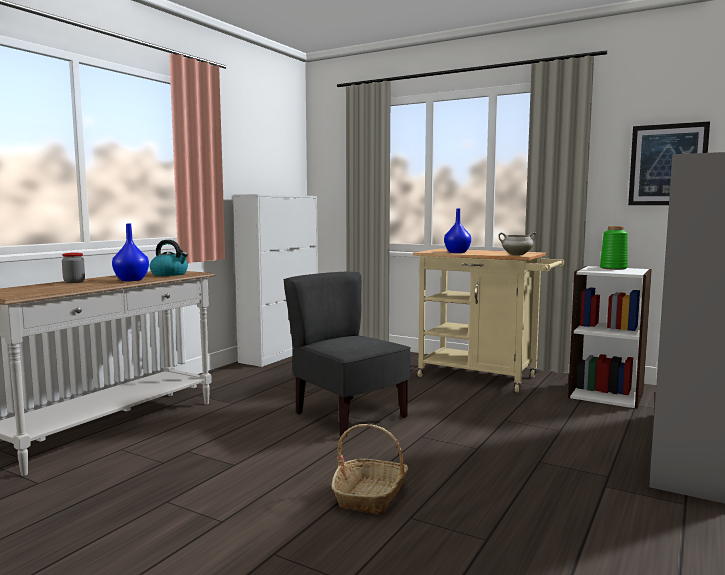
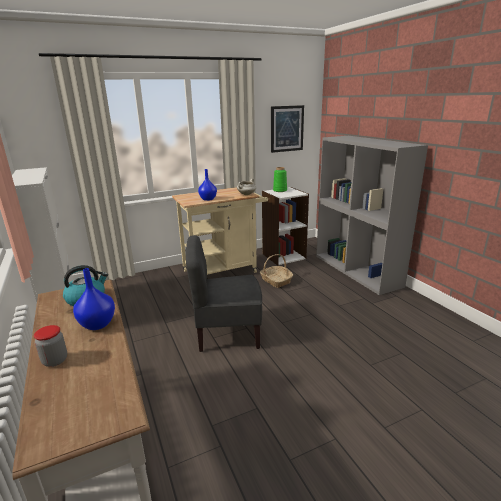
camera: 55 degrees left, 15 degrees up
basket [331,424,408,515] -> basket moved to [260,254,293,288]

